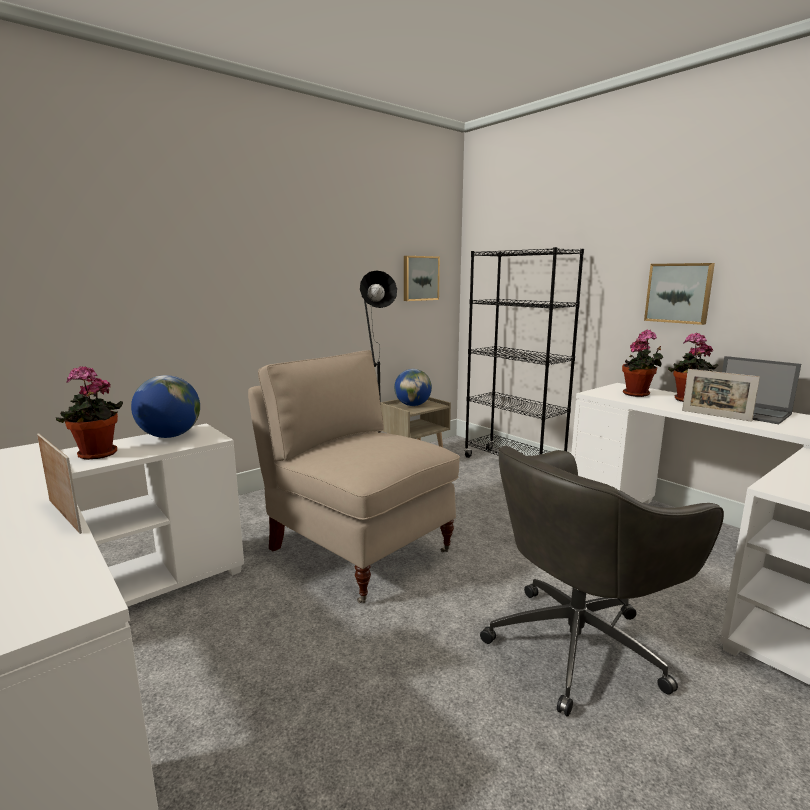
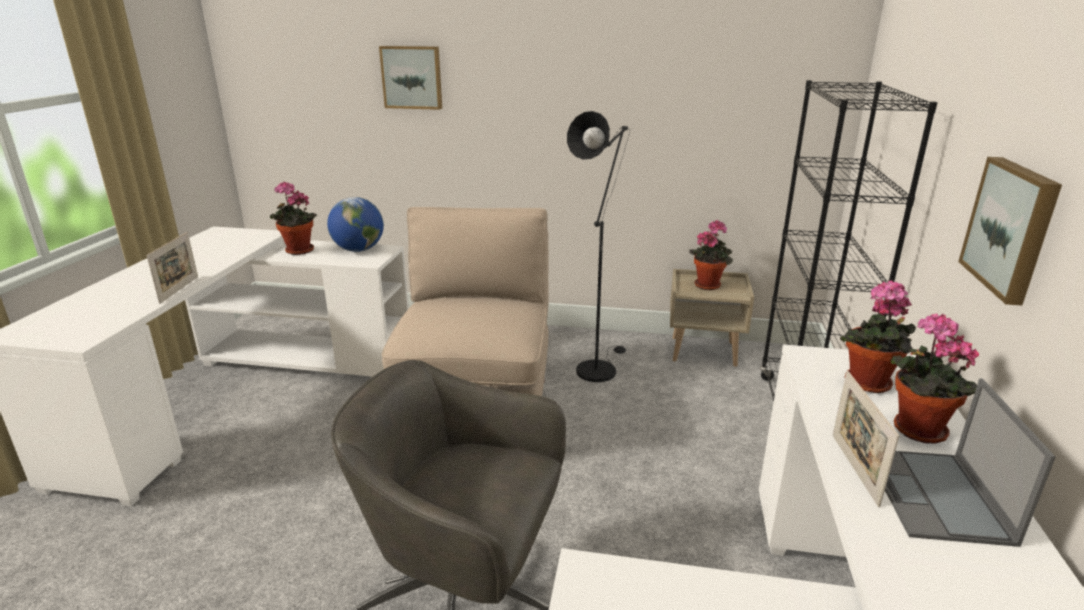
camera: 50 degrees right, 10 degrees up
globe [394,369,432,406] -> potted plant [689,220,733,290]
picture [404,256,440,301] -> picture moved to [379,46,442,110]

